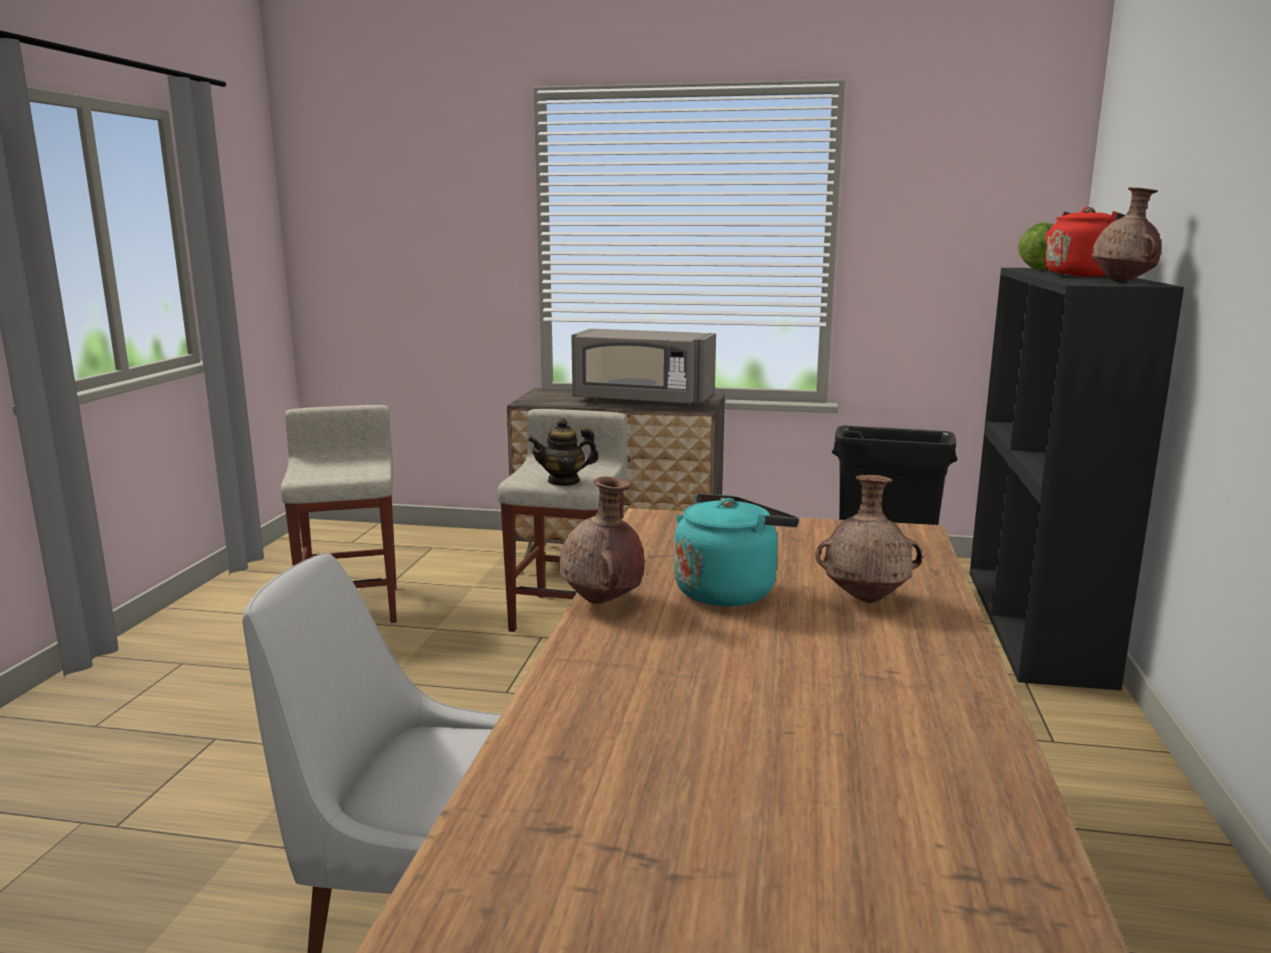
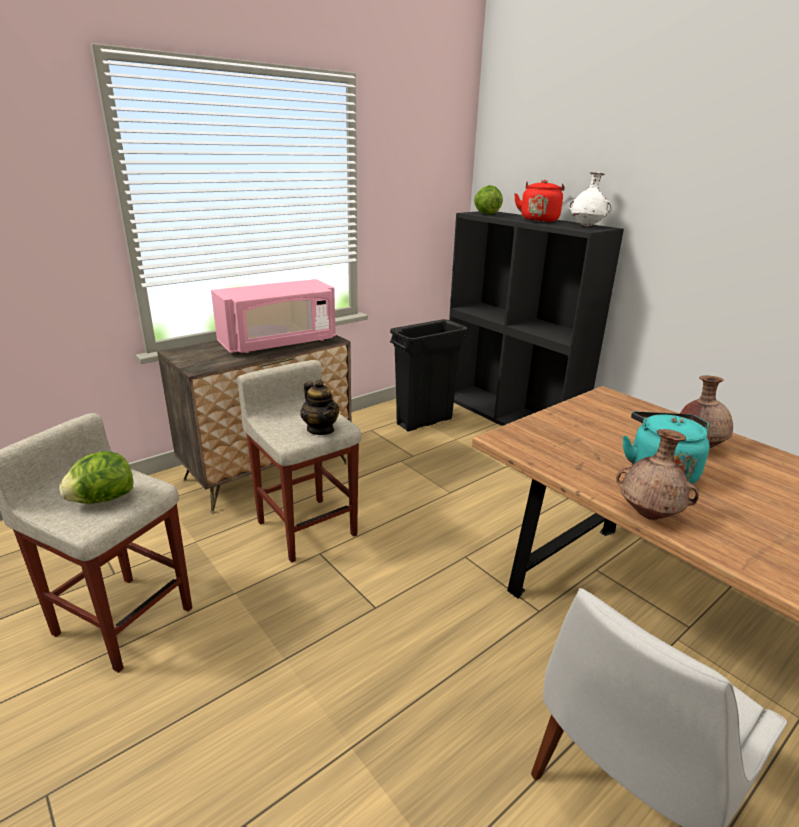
camera: 50 degrees left, 10 degrees up
teapot [528,418,599,486] -> teapot turned 60 degrees counterclockwise [300,379,339,435]
grey microwave [571,329,716,407] -> pink microwave [211,279,336,353]
brown vase [1092,187,1161,282] -> white vase [569,172,612,227]
none -> lettuce [59,451,133,504]

